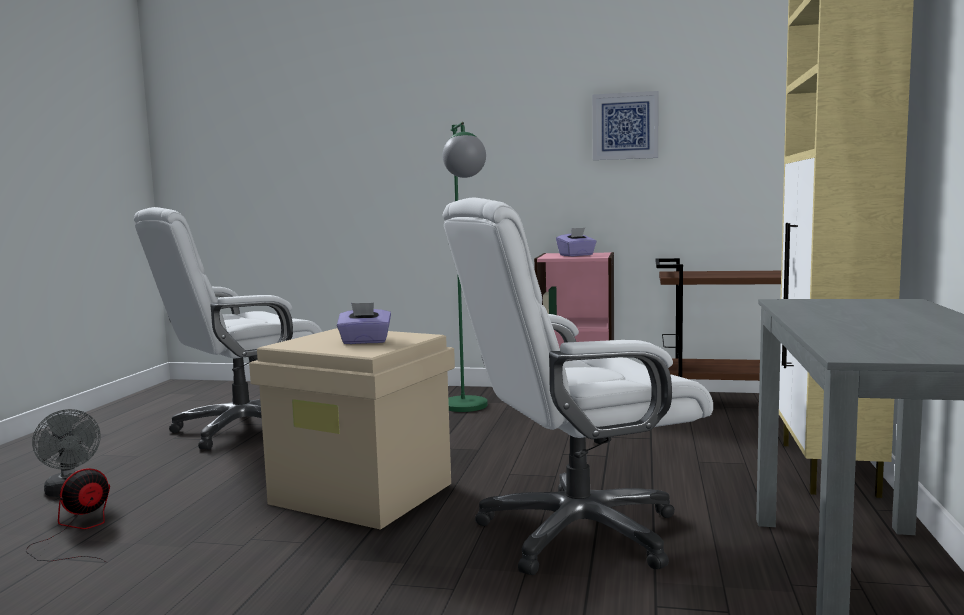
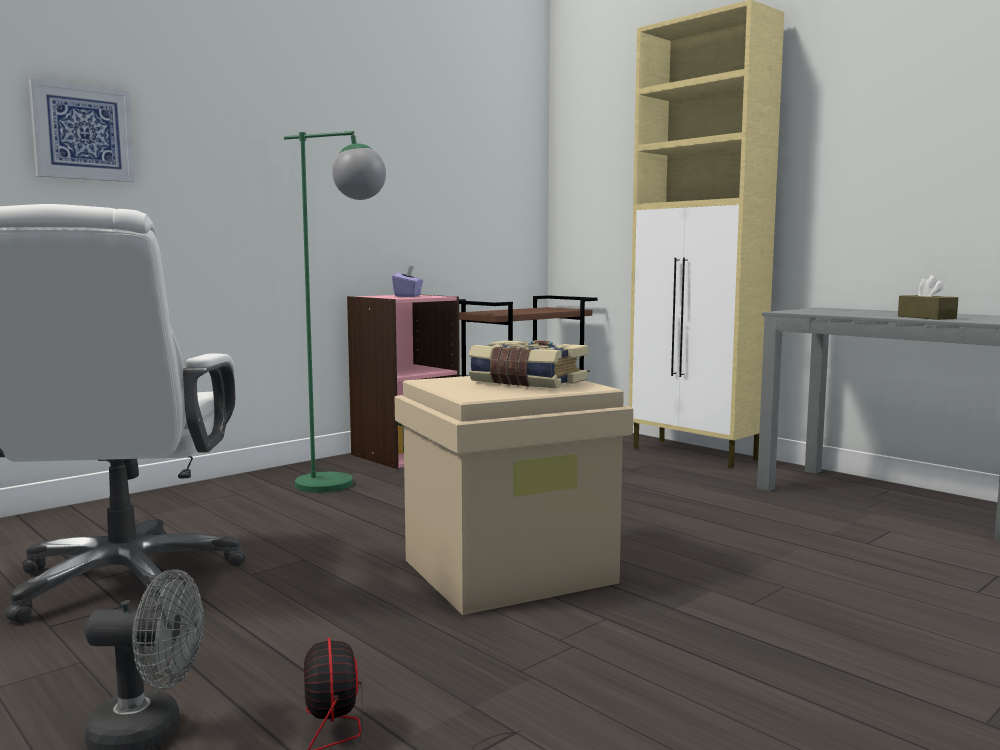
camera: 55 degrees left, 0 degrees up
purple tissue box [337,302,391,344] -> book [469,340,588,388]
white office chair [443,197,713,575] -> none
picture [592,91,659,160] -> picture moved to [29,78,135,182]
none -> brown tissue box [898,275,958,320]

